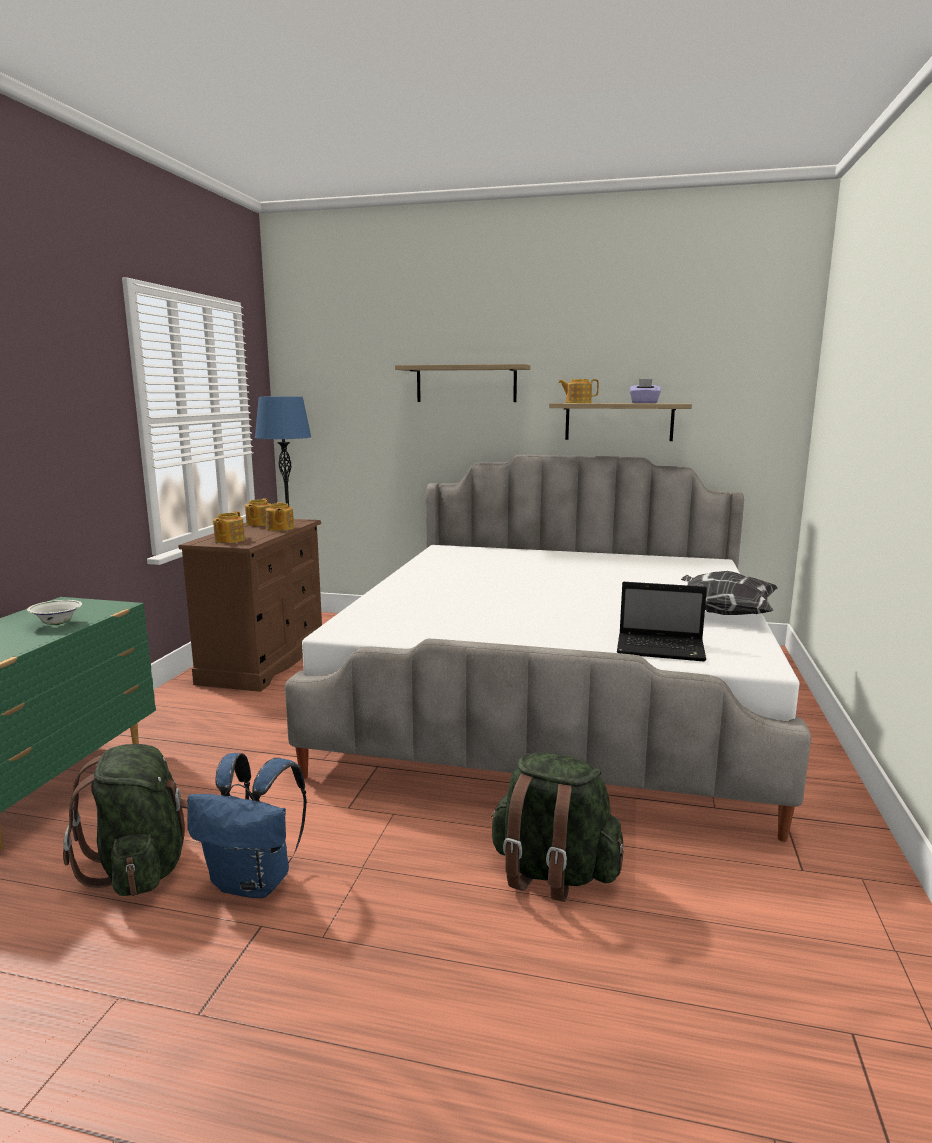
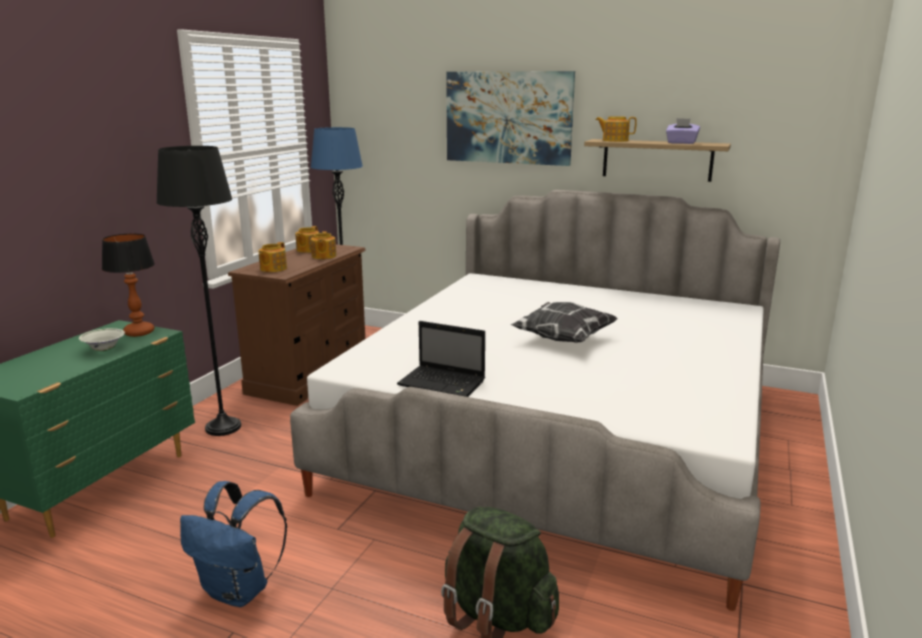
camera: 10 degrees right, 5 degrees up
green backpack [63,744,188,896] -> none
shelf [395,364,530,402] -> picture [446,71,575,166]
laptop [617,582,707,662] -> laptop moved to [397,321,485,397]
pillow [681,571,778,615] -> pillow moved to [511,302,618,343]
none -> table lamp [102,233,155,337]
none -> black floor lamp [156,146,241,436]

